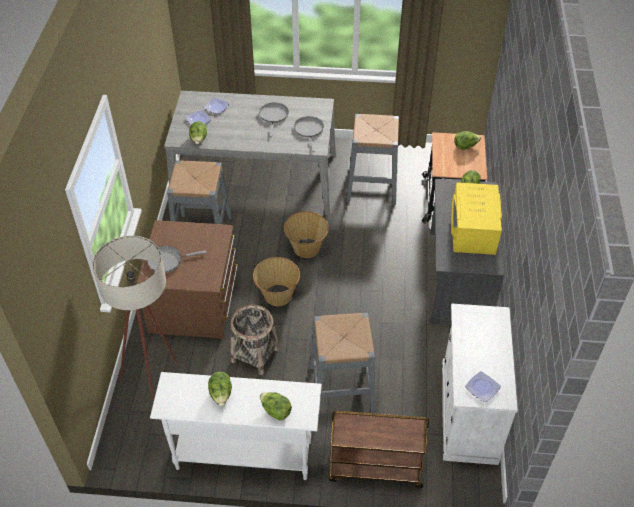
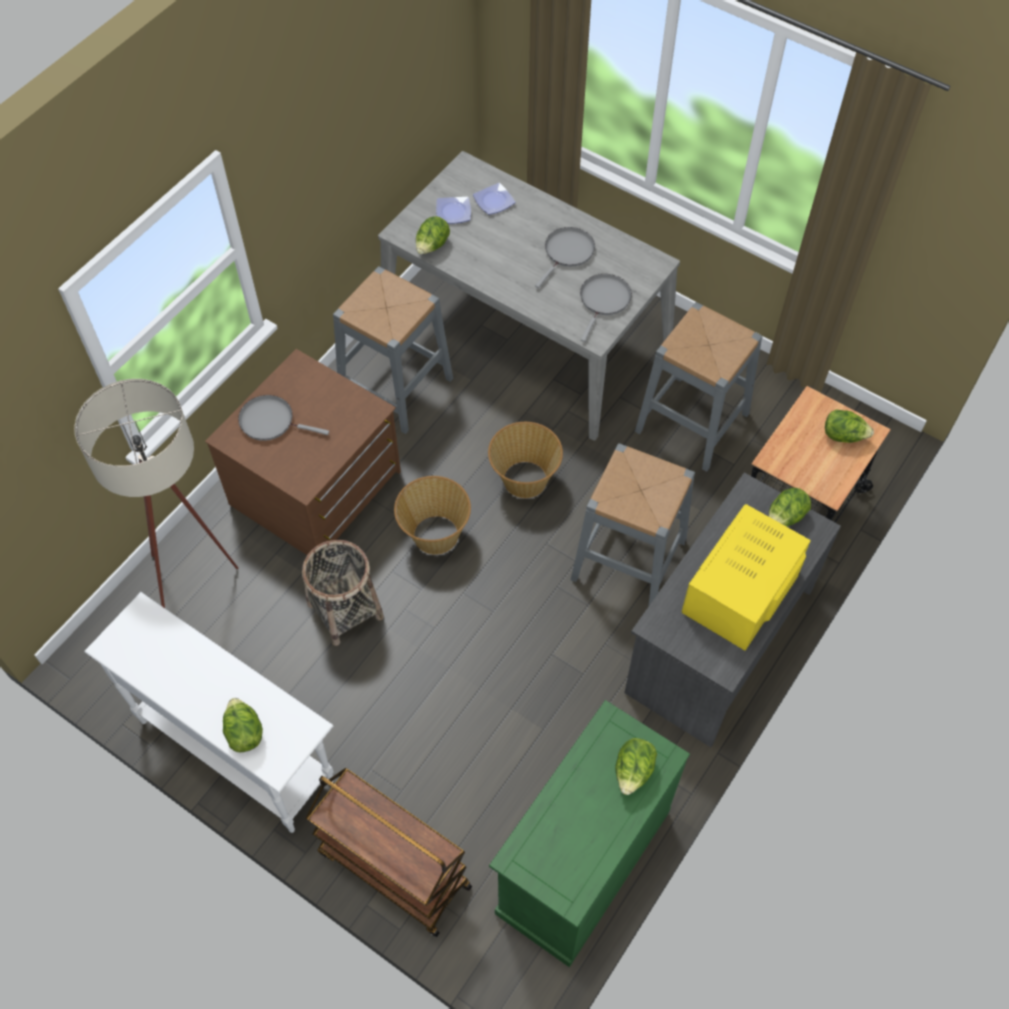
camera: 30 degrees right, 10 degrees up
lettuce [208,372,232,406] -> lettuce moved to [615,738,657,795]
grey stool [310,313,375,415] -> grey stool moved to [571,443,695,607]
white cabinet [442,303,518,465] -> green cabinet [489,700,690,967]
plate [465,371,501,402] -> none

